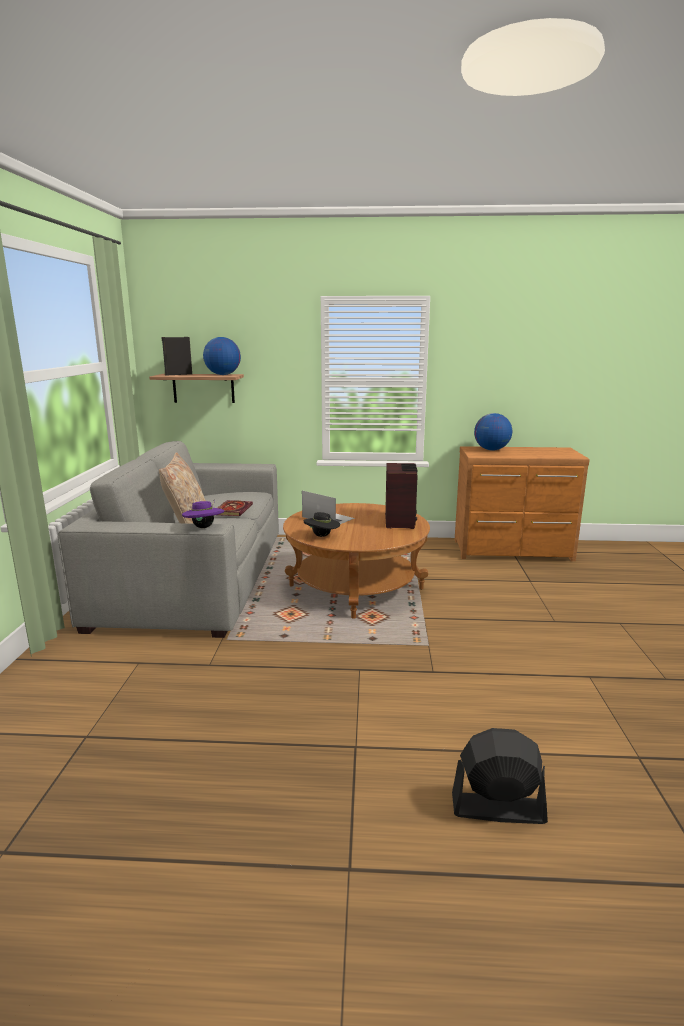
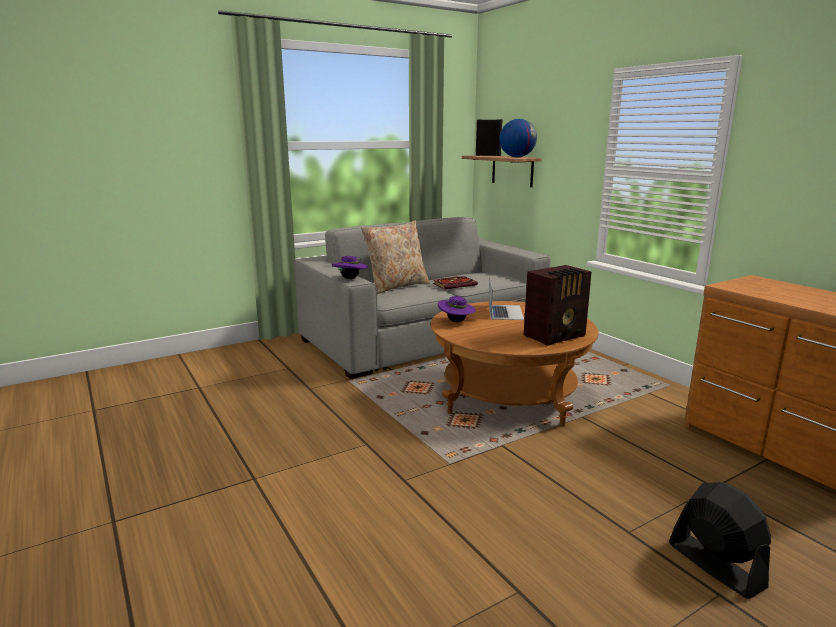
camera: 55 degrees right, 0 degrees up
black hat [304,512,340,537] -> purple hat [438,296,476,322]
black fan [452,728,548,824] -> black fan moved to [669,482,771,599]
globe [474,413,512,450] -> none

